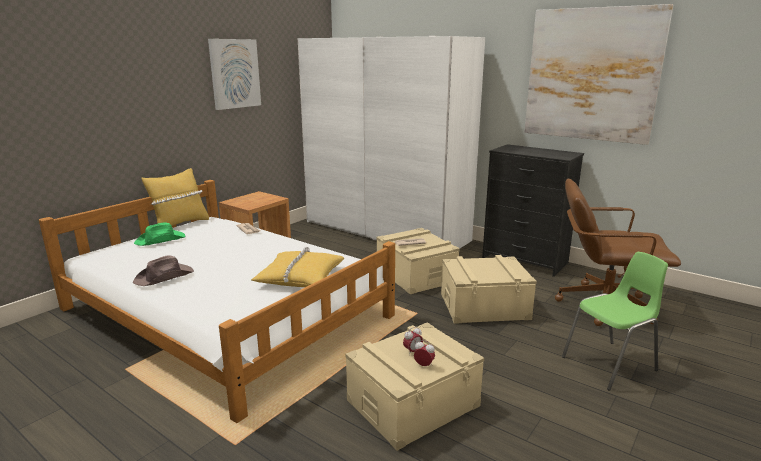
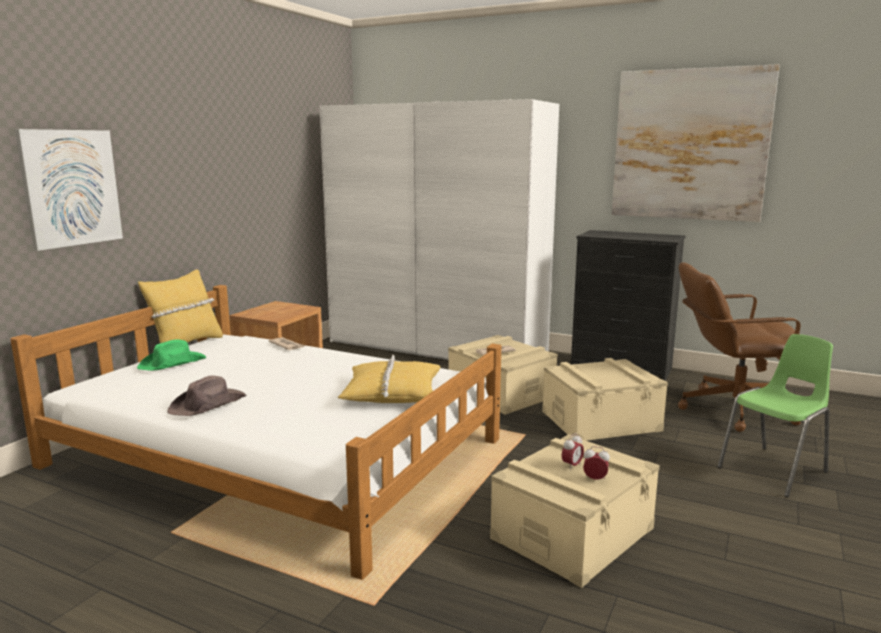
camera: 10 degrees left, 5 degrees down
picture [208,39,261,110] -> picture moved to [15,129,123,251]

